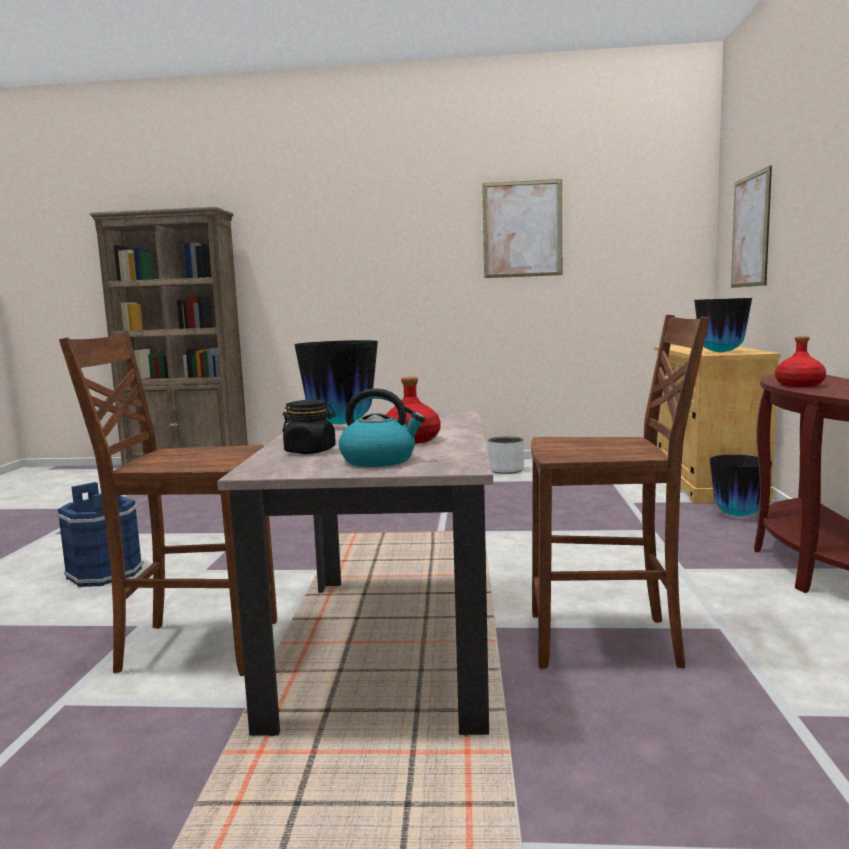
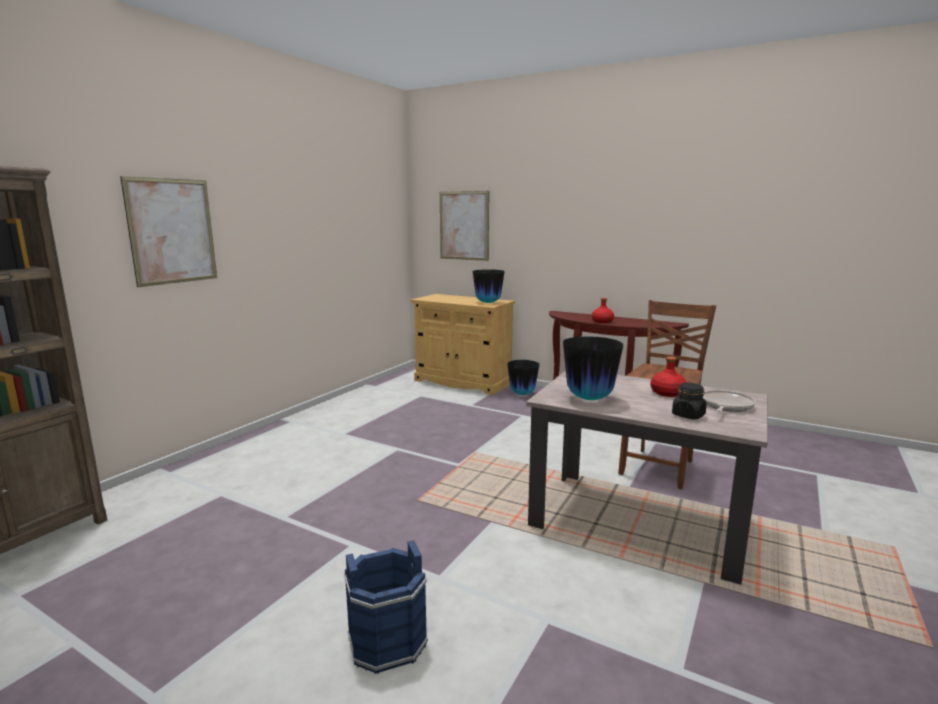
camera: 65 degrees left, 5 degrees up
brown chair [59,333,277,676] -> none
kettle [339,388,425,467] -> frying pan [702,390,756,412]
picture [482,179,562,278] -> picture moved to [120,176,217,287]
grey planter [488,436,524,474] -> none

